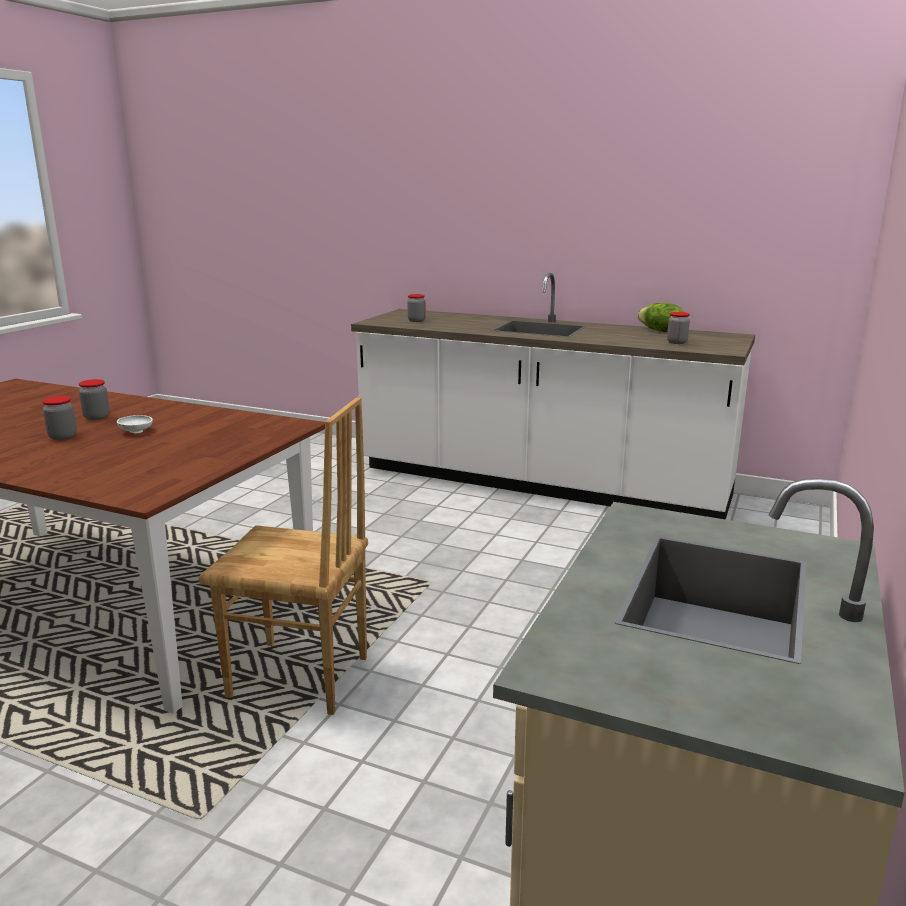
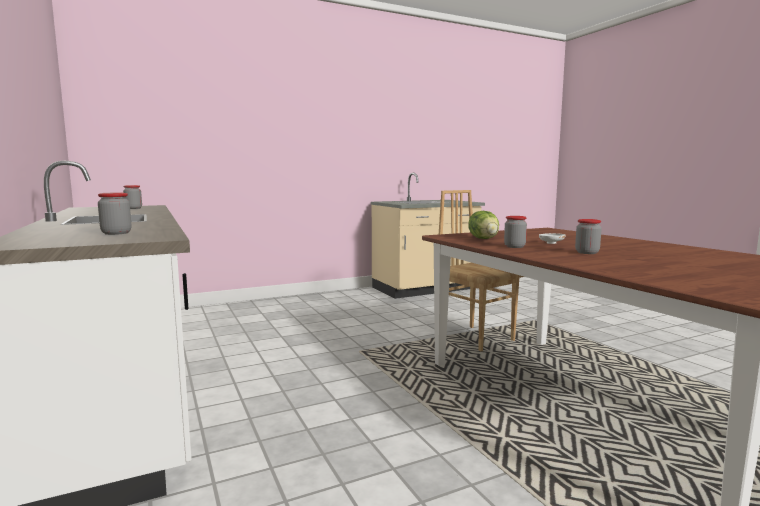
camera: 140 degrees left, 10 degrees down
jar [42,396,77,440] -> jar moved to [504,216,527,248]
lettuce [638,303,684,332] -> lettuce moved to [468,211,499,239]

